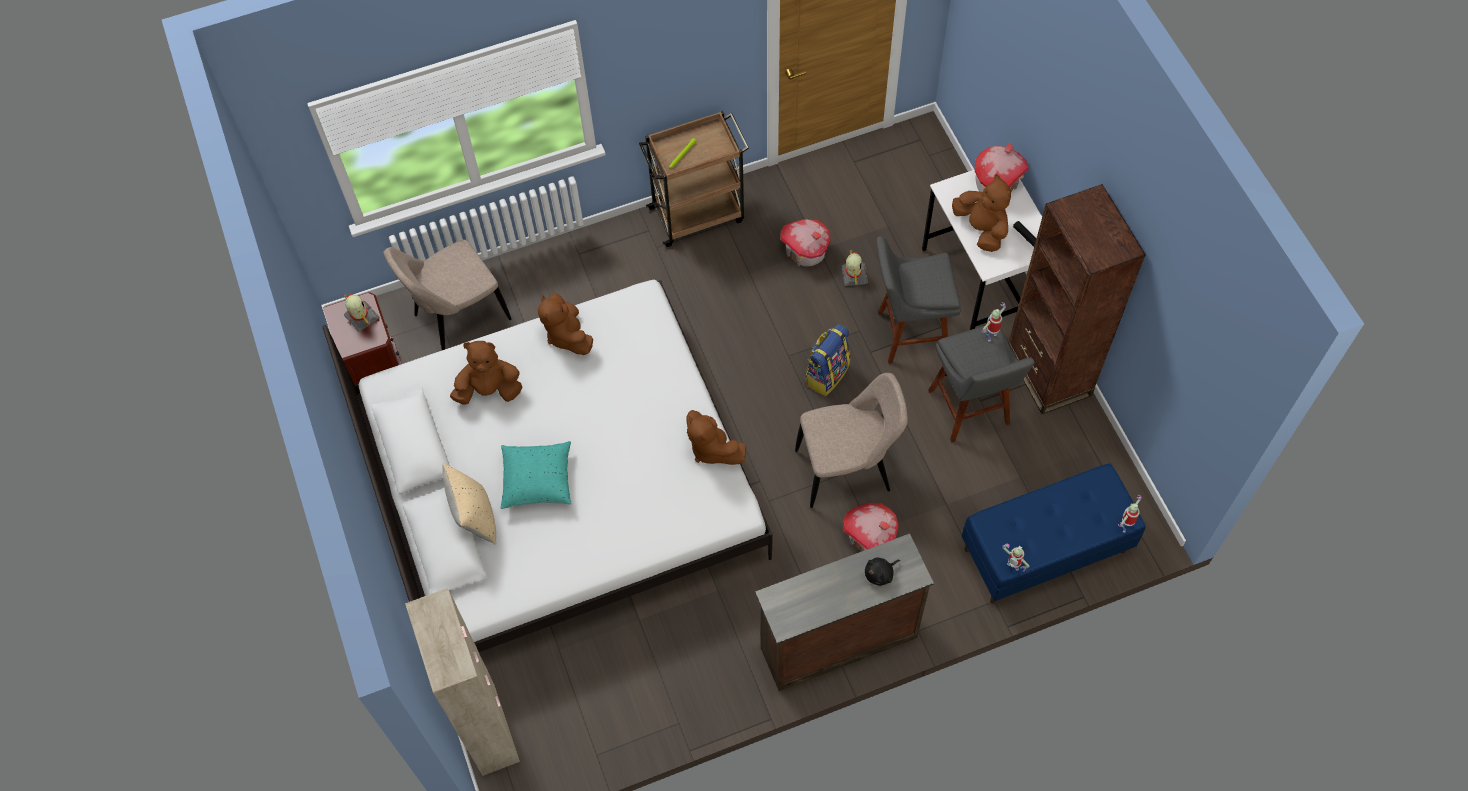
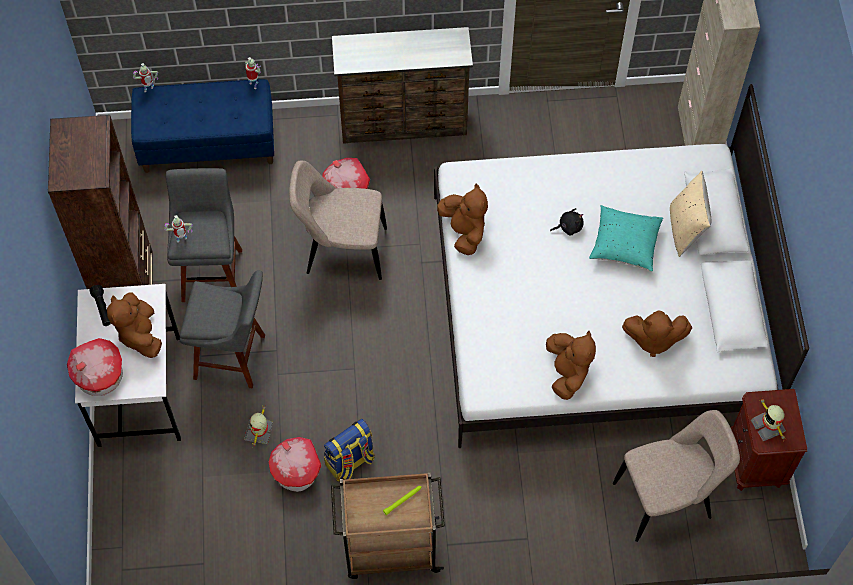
camera: 165 degrees left, 0 degrees up
backpack [805,324,850,396] -> backpack moved to [324,419,375,482]
black plush toy [865,558,900,586] -> black plush toy moved to [550,208,584,236]

